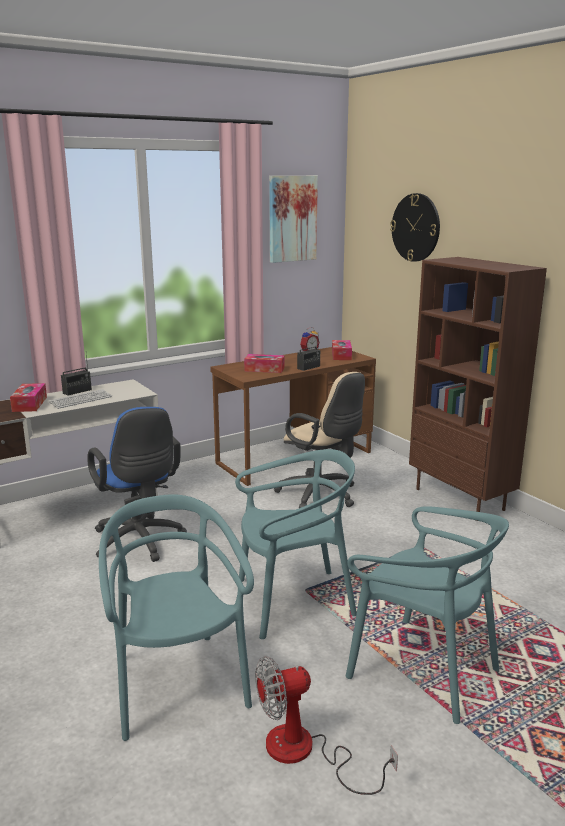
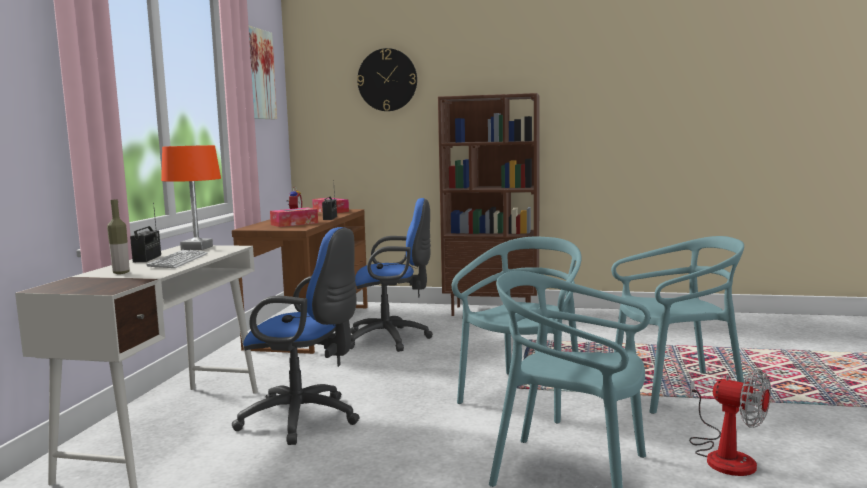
camera: 45 degrees left, 10 degrees down
tissue box [10,383,47,412] -> bottle [107,199,130,274]
fan [255,656,398,795] -> fan turned 75 degrees counterclockwise [689,369,771,476]
beige office chair [274,372,365,508] -> blue office chair [350,198,433,352]
none -> orange table lamp [161,145,221,250]

